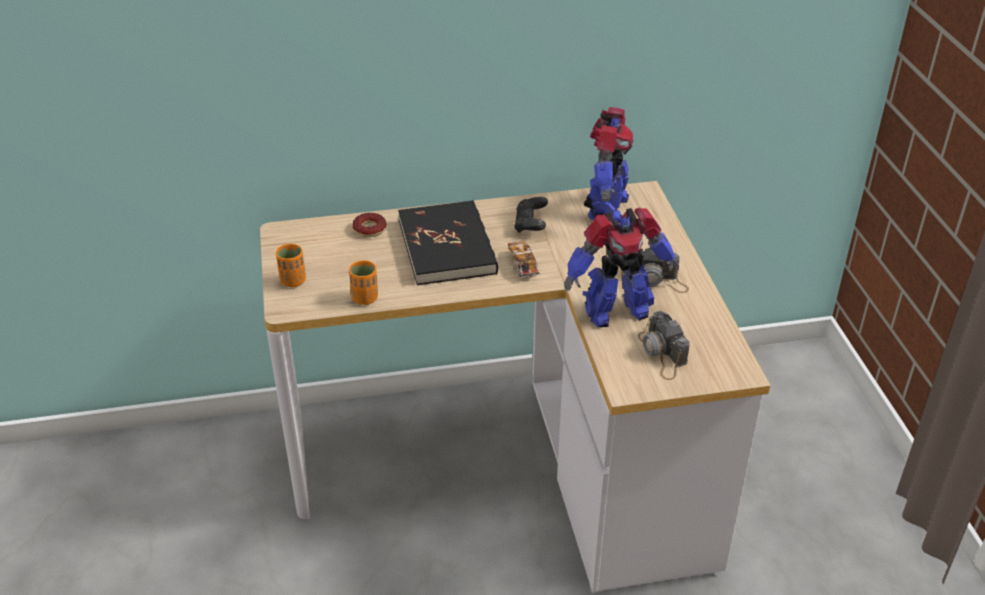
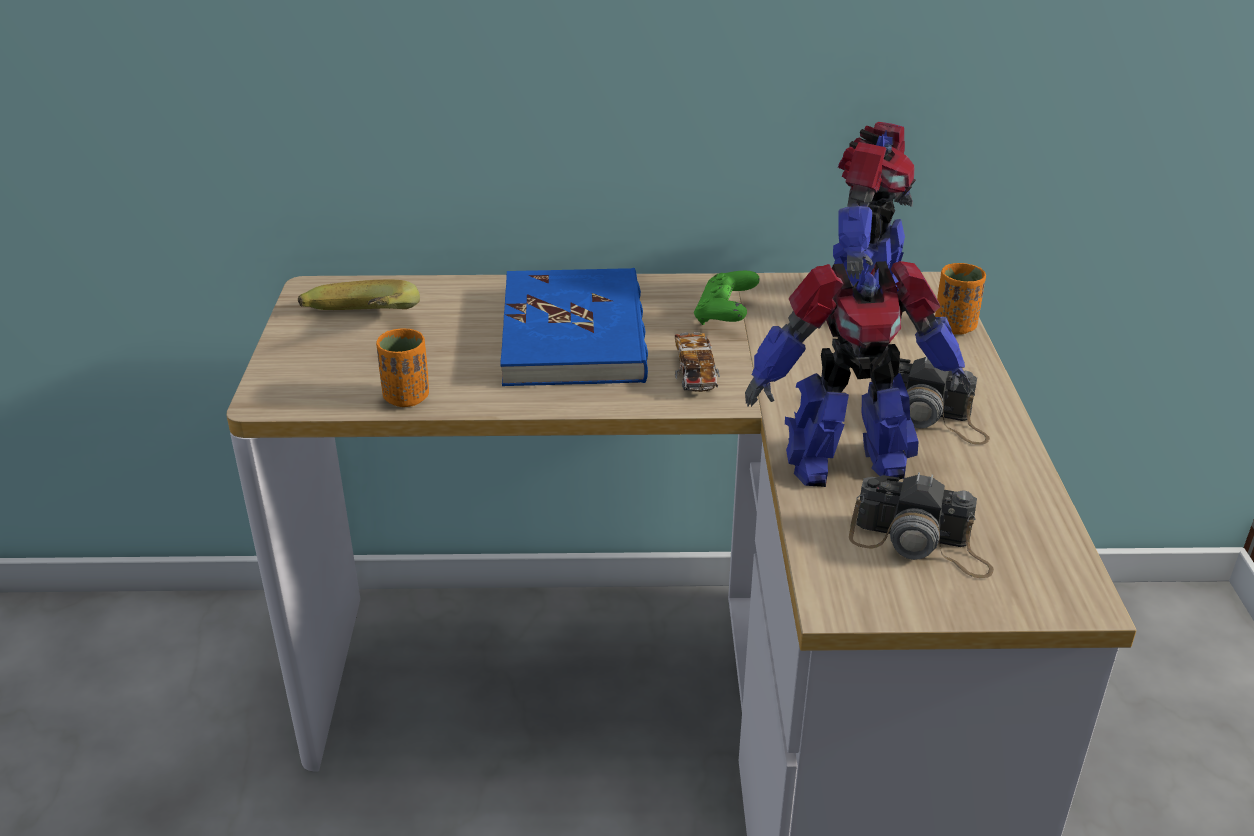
camera: 10 degrees right, 5 degrees down
orange cup [276,244,306,287] -> orange cup moved to [935,263,986,335]
donut [352,213,386,237] -> none
black book [398,200,498,285] -> blue book [500,268,648,386]
black game controller [514,197,548,233] -> green game controller [694,271,760,325]
camera [638,311,690,380] -> camera turned 60 degrees counterclockwise [849,472,994,578]
none -> banana [298,280,420,310]

